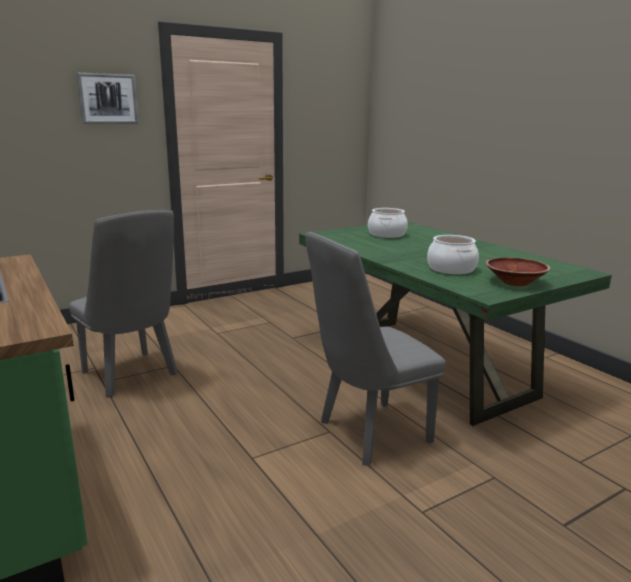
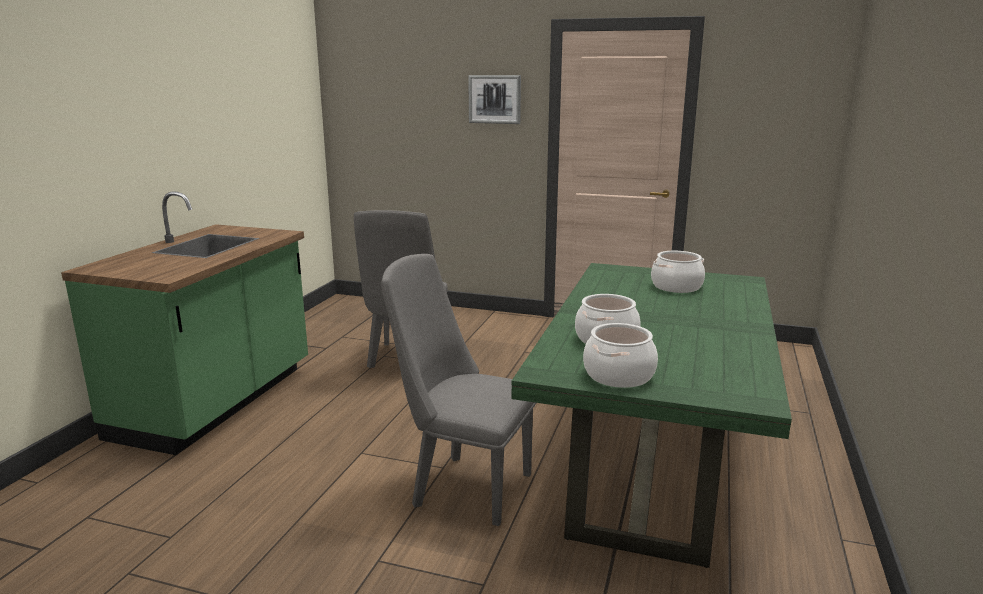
camera: 50 degrees right, 0 degrees up
brown bowl [486,258,550,286] -> cooking pot [583,323,658,388]

